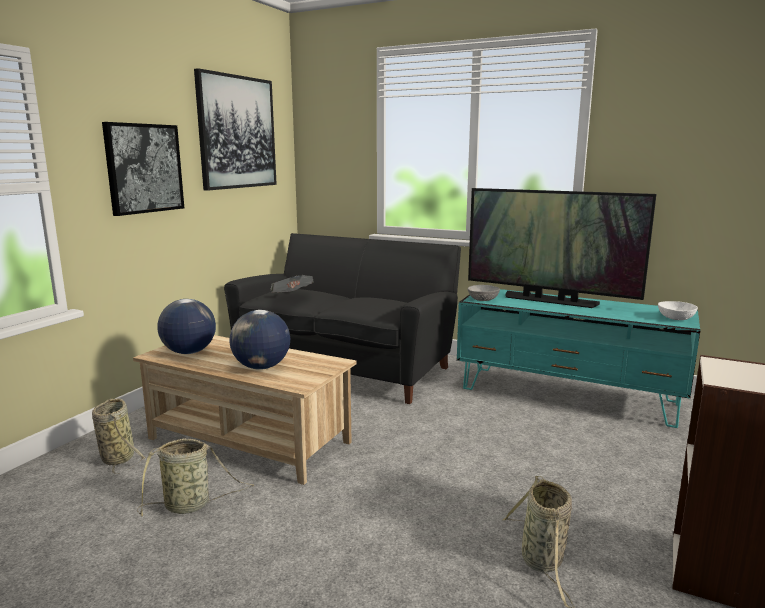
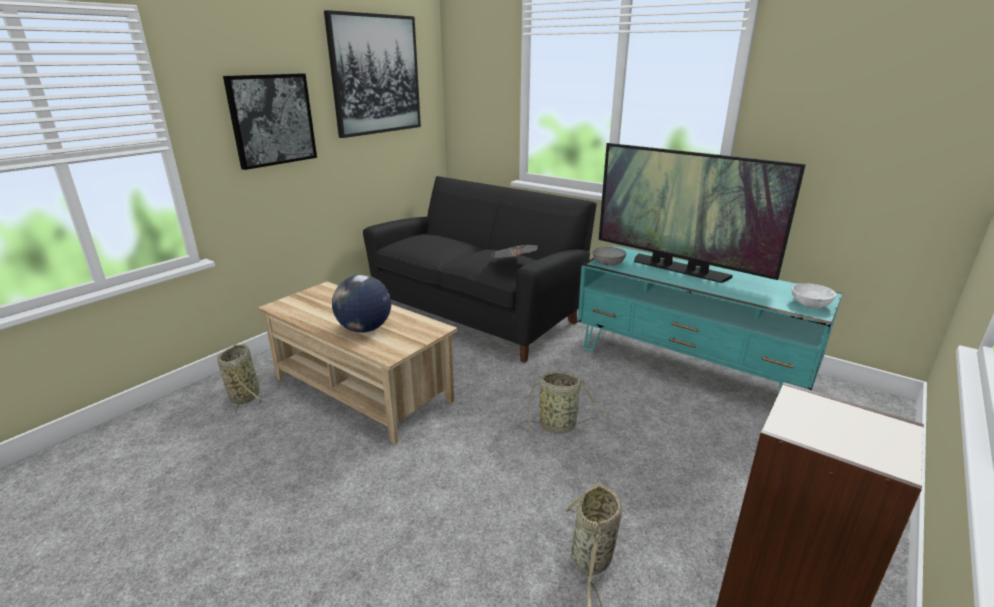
camera: 10 degrees right, 10 degrees up
basket [137,438,255,516] -> basket moved to [520,372,613,434]
globe [157,299,216,354] -> none
newspaper [270,275,313,293] -> newspaper moved to [491,245,538,258]

